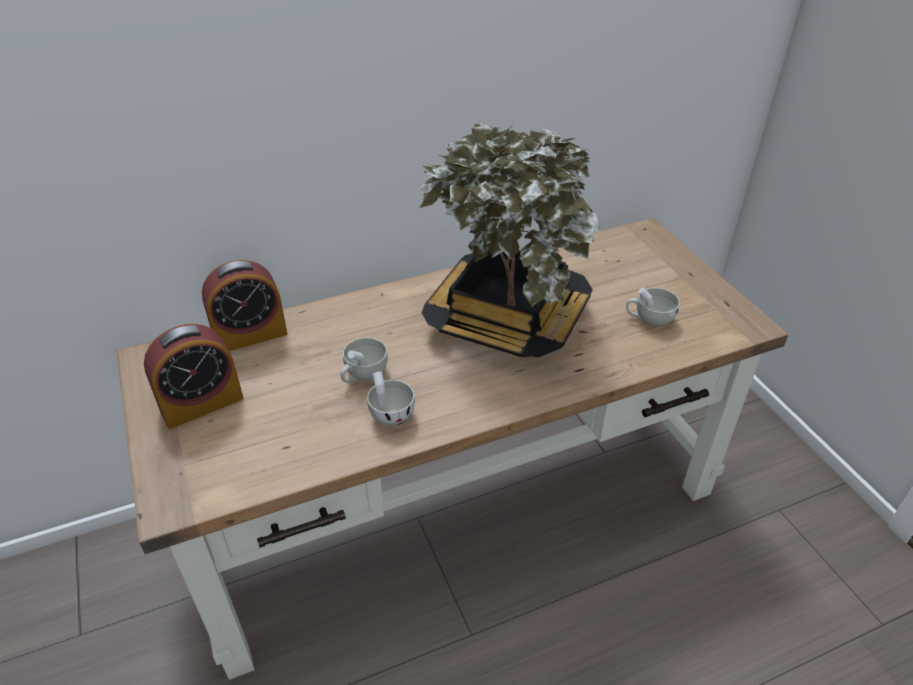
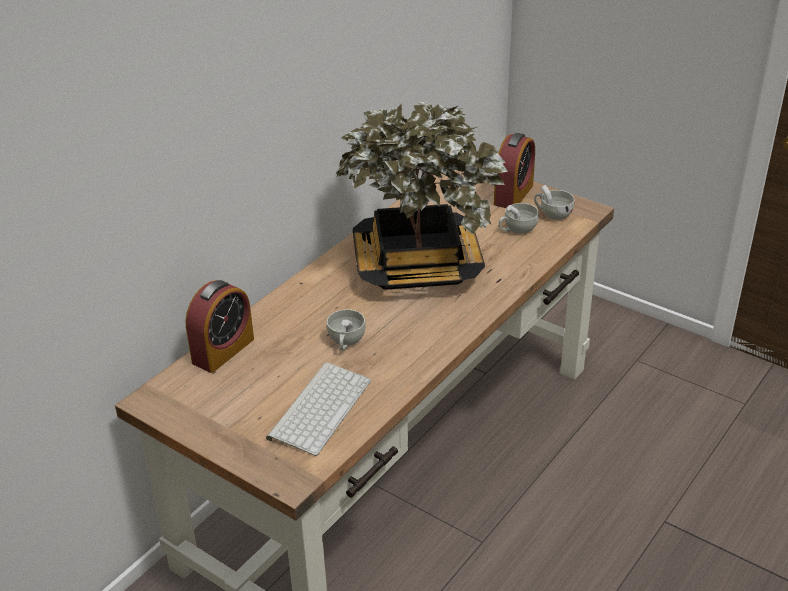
camera: 30 degrees left, 5 degrees down
alarm clock [144,324,243,429] -> alarm clock moved to [494,133,535,208]
white cup [367,371,415,426] -> white cup moved to [534,185,574,220]
none -> keyboard [266,362,371,456]

